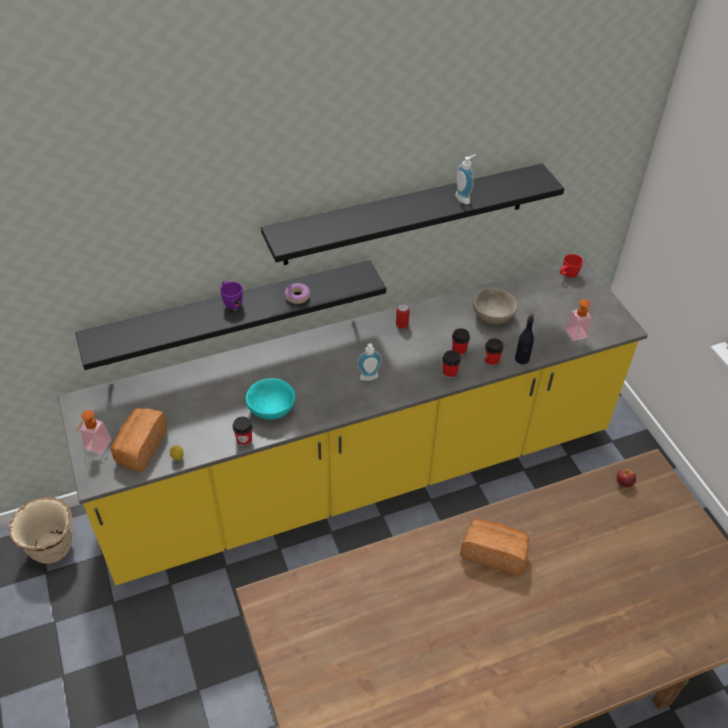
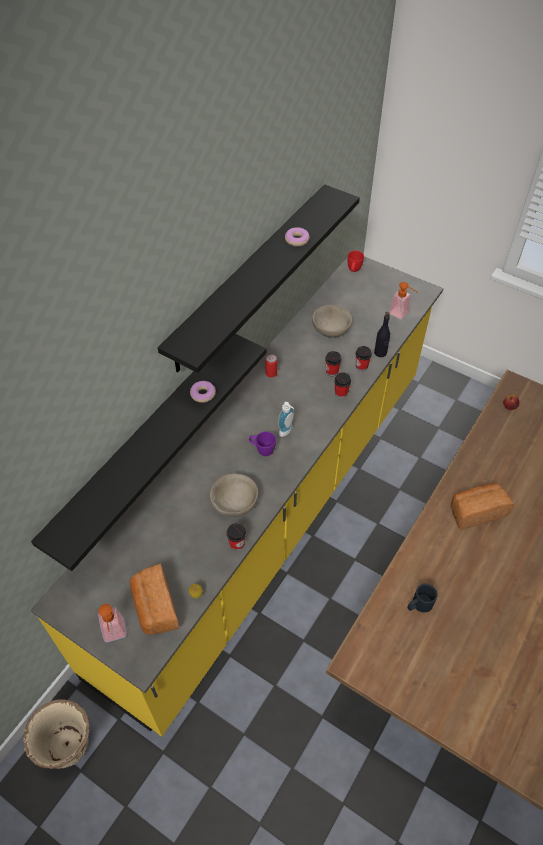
camera: 35 degrees left, 5 degrees up
purple mug [220,281,243,309] -> purple mug moved to [249,431,276,456]
turquoise bowl [245,378,295,420] -> beige bowl [210,473,258,517]
soap dispenser [455,155,476,204] -> donut [285,227,310,246]
none -> black mug [407,584,438,612]

